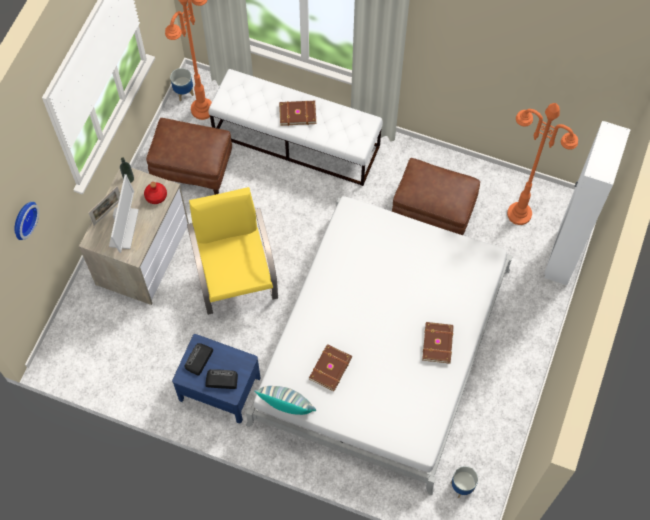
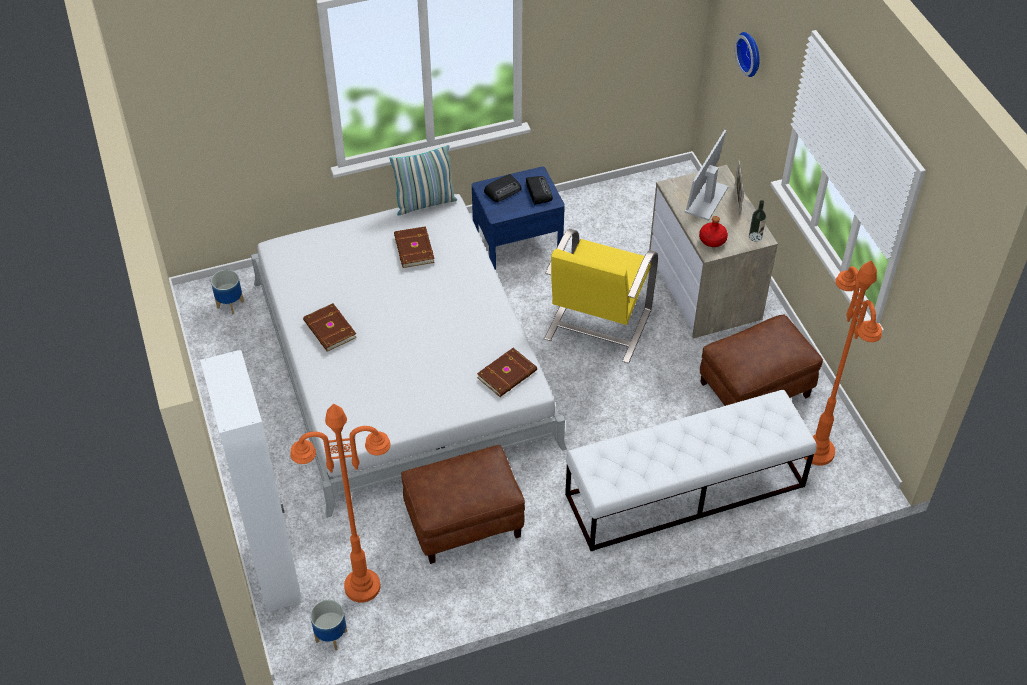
camera: 140 degrees right, 15 degrees down
monitor [109,174,139,253] -> monitor turned 60 degrees clockwise [685,130,728,221]
planter [170,68,194,101] -> planter moved to [310,600,347,651]
yellow armchair [187,187,278,315] -> yellow armchair turned 75 degrees clockwise [544,229,658,363]
brown book [279,101,316,126] -> brown book moved to [477,348,537,397]

